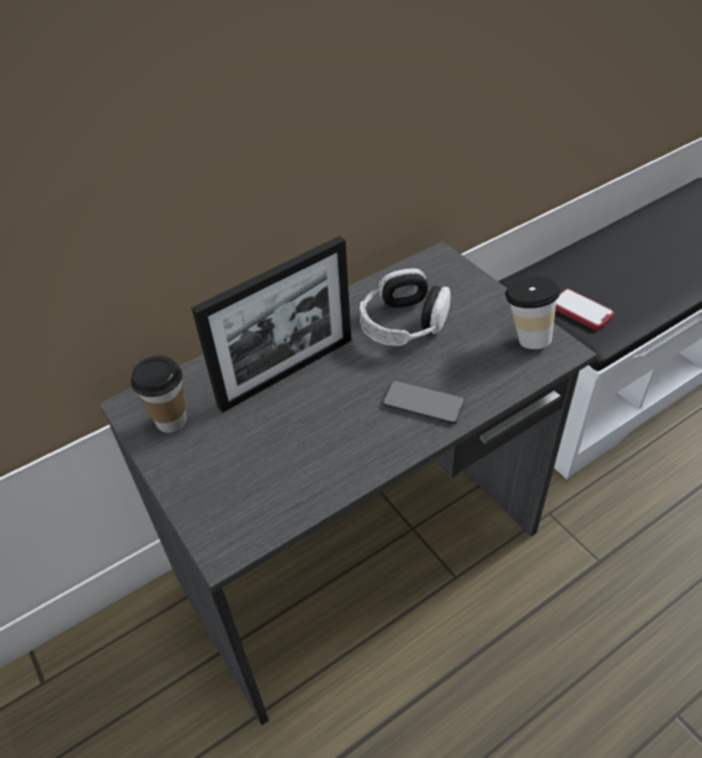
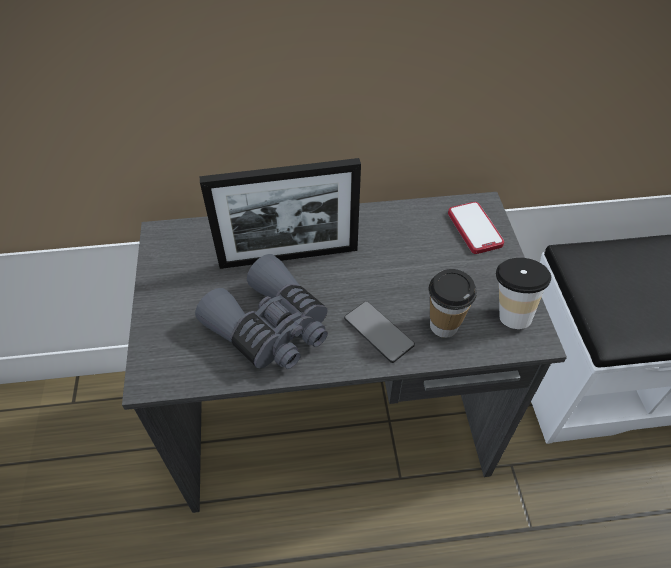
camera: 25 degrees right, 5 degrees up
cup [131,356,187,433] -> cup moved to [429,269,477,338]
headphones [359,268,451,346] -> none
phone [555,289,614,330] -> phone moved to [448,202,504,254]
none -> grey binoculars [195,254,328,369]

